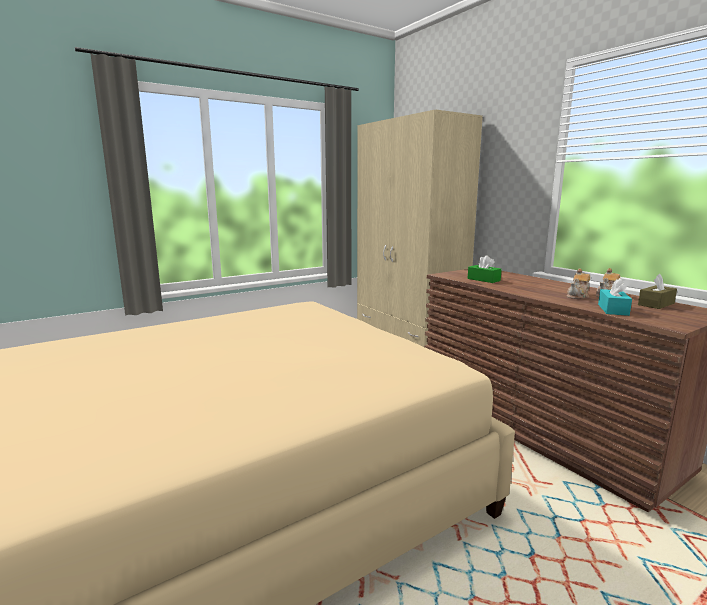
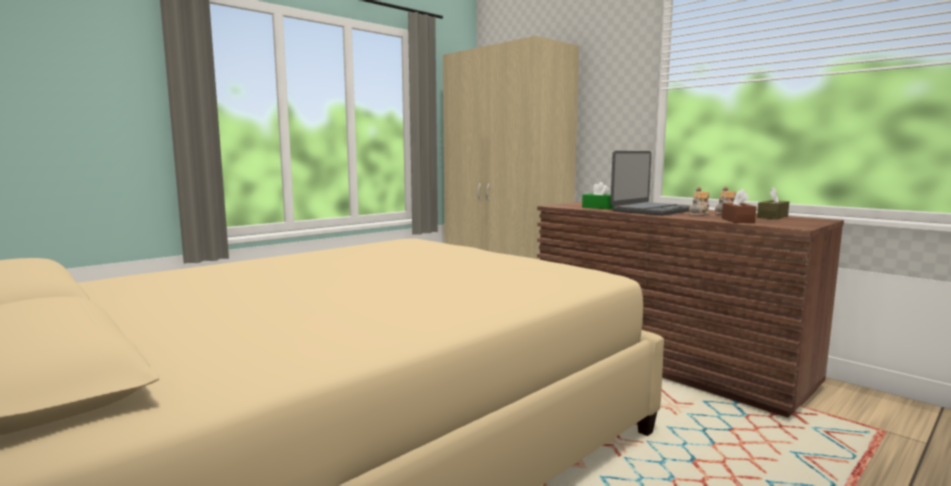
camera: 10 degrees left, 5 degrees down
turquoise tissue box [598,278,632,316] -> brown tissue box [722,189,756,223]
none -> laptop [610,151,691,216]

